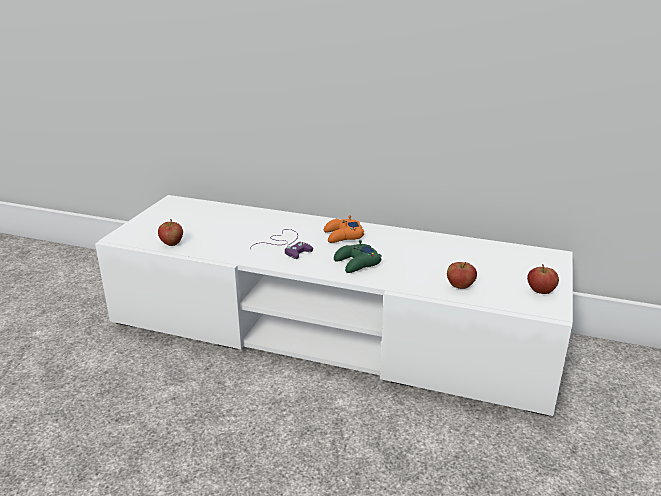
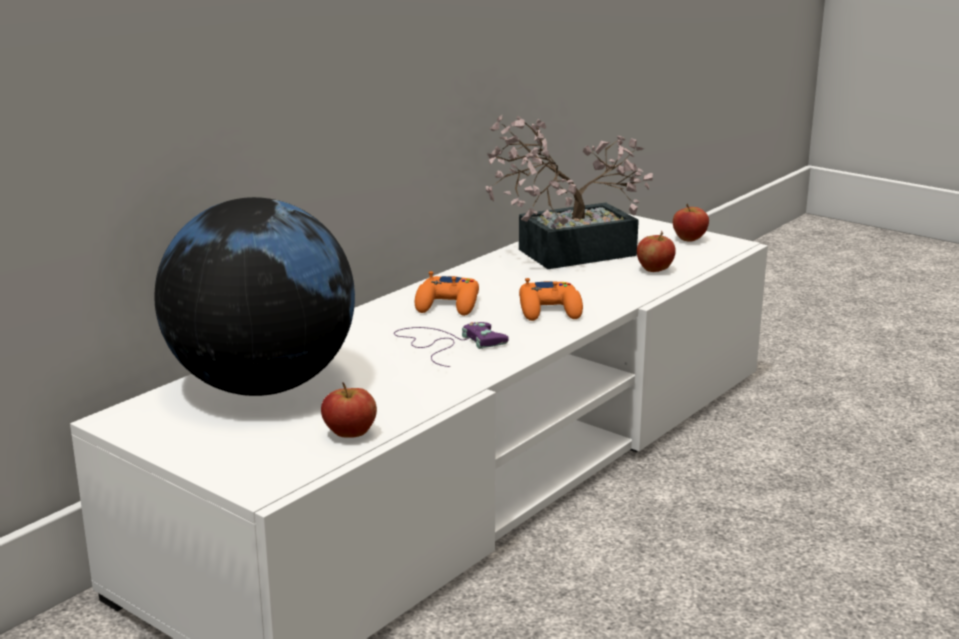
camera: 70 degrees left, 5 degrees down
green game controller [334,240,382,273] -> orange game controller [519,278,583,321]
none -> globe [154,197,355,396]
none -> potted plant [486,115,653,269]

